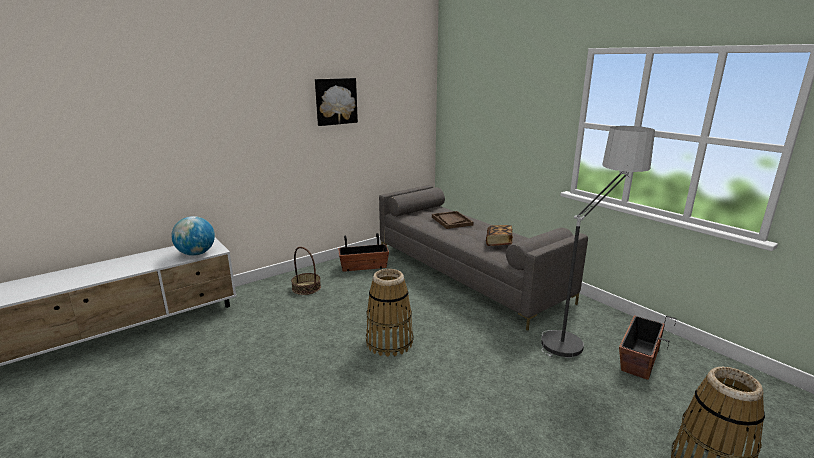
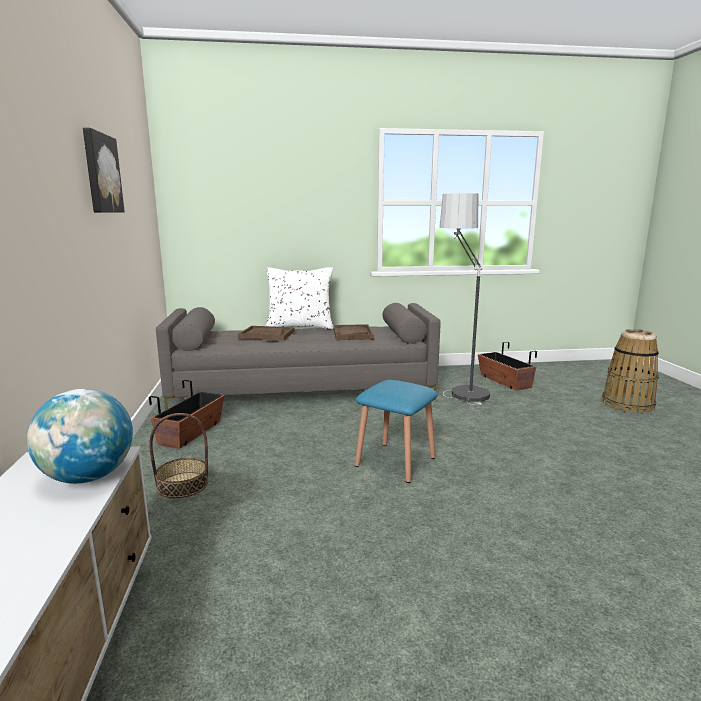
camera: 60 degrees left, 5 degrees down
basket [366,269,413,357] -> blue stool [355,380,438,483]
book [486,225,513,246] -> brown tray [333,324,374,340]
none -> white pillow [266,267,333,329]

